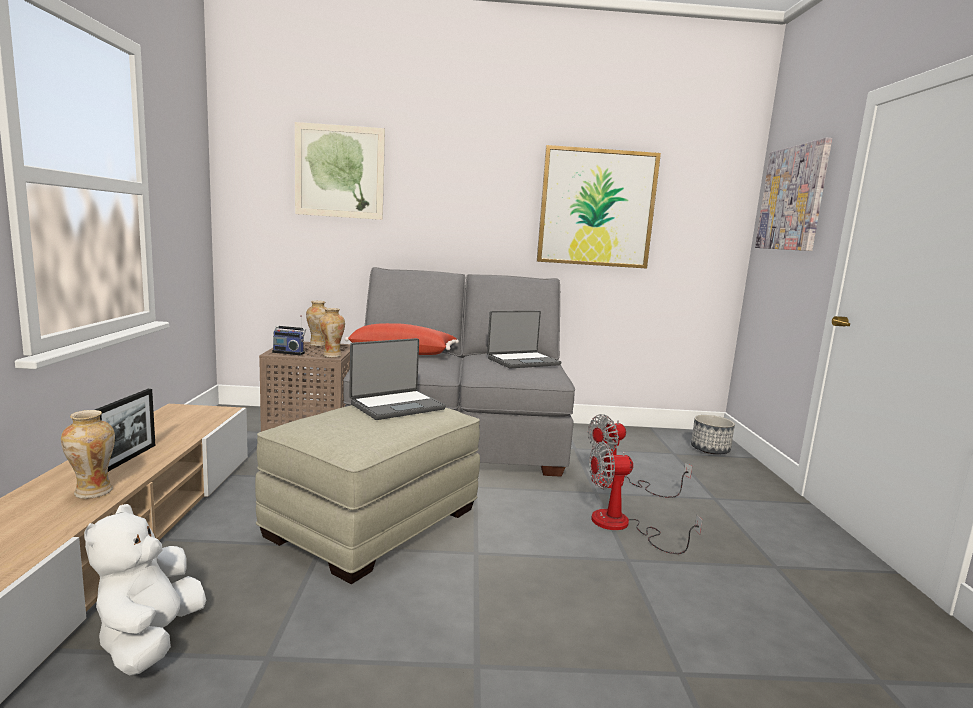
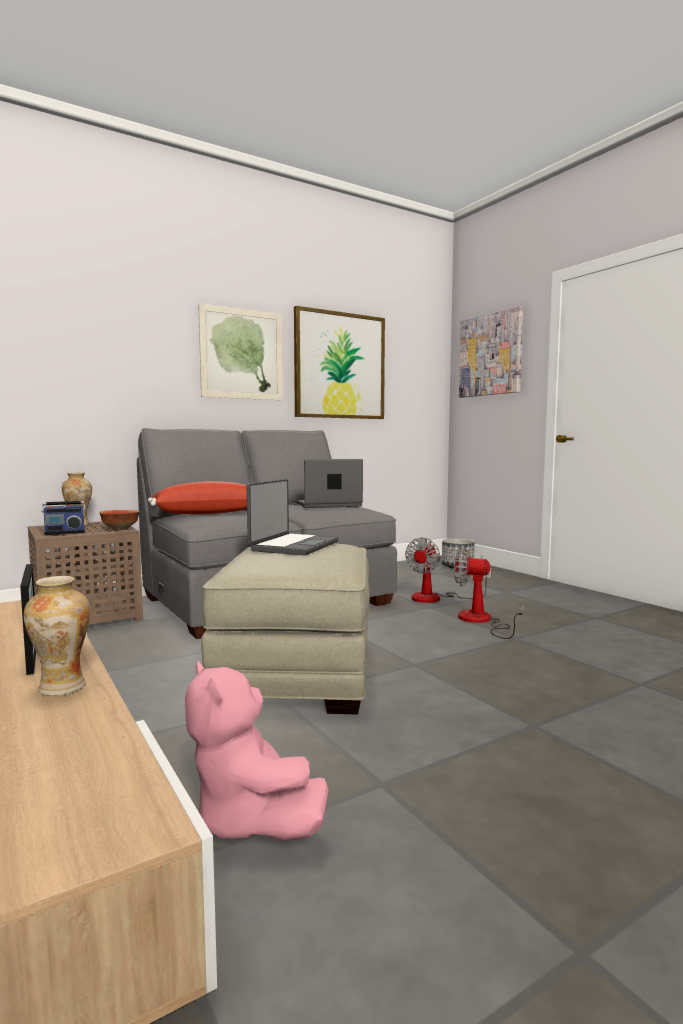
camera: 30 degrees left, 5 degrees down
white plush toy [84,504,206,675] -> pink plush toy [185,661,329,841]
picture [295,122,385,220] -> picture moved to [198,303,283,400]
vase [319,308,345,357] -> bowl [99,510,140,530]
laptop [487,310,561,368] -> laptop turned 135 degrees counterclockwise [297,459,363,508]
fan [589,442,703,554] -> fan turned 60 degrees clockwise [454,546,523,639]

